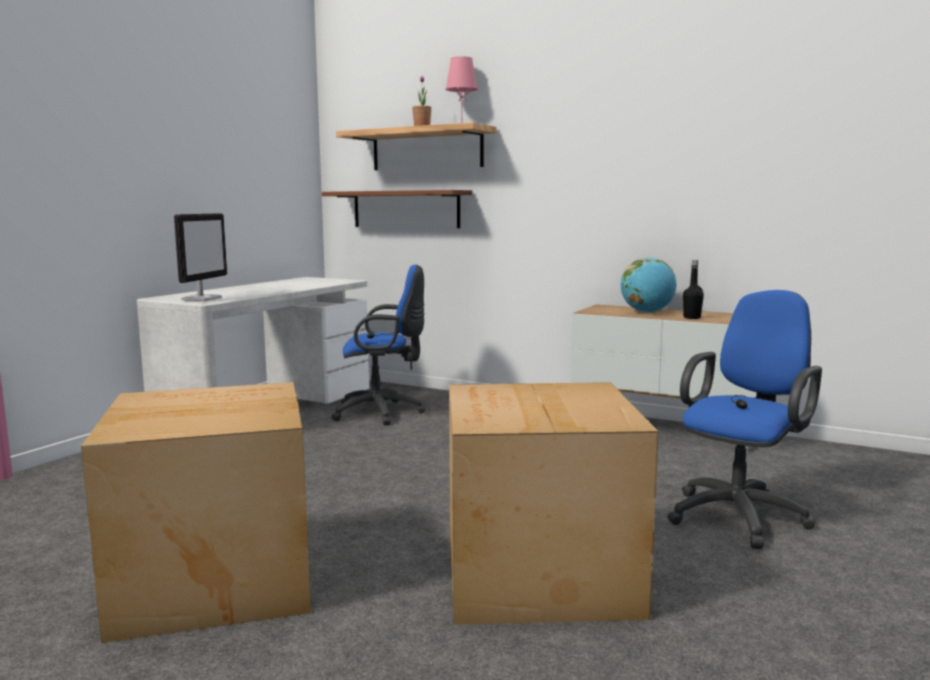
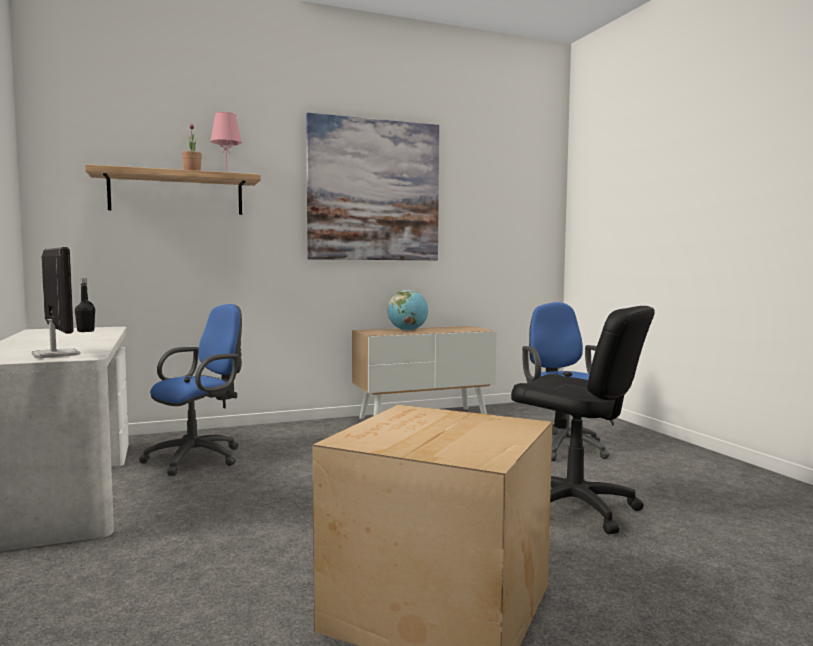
camera: 50 degrees left, 5 degrees down
brown shelf [322,190,472,228] -> none
cardboard box [449,382,658,625] -> black office chair [511,306,655,534]
black bottle [683,260,704,319] -> black bottle moved to [75,279,95,332]
none -> picture [306,113,439,260]

